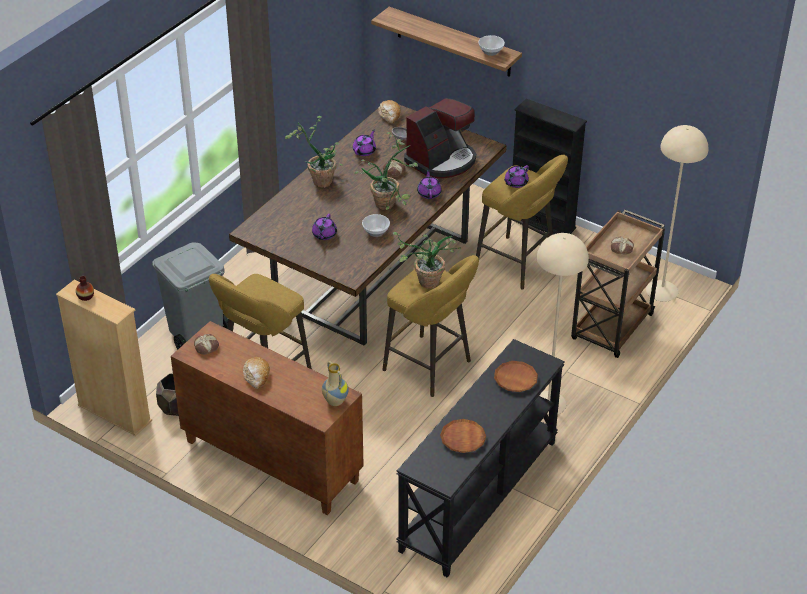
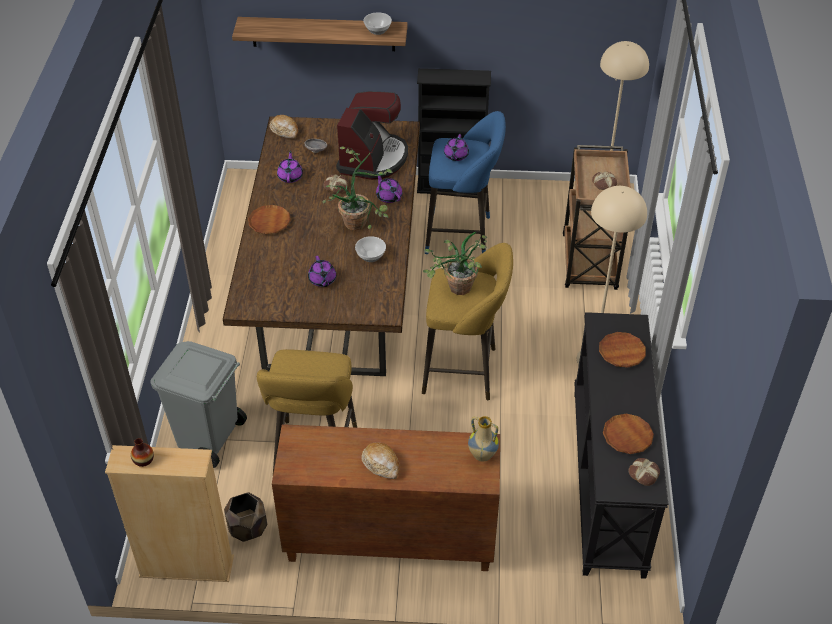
camera: 30 degrees left, 5 degrees up
bread [194,334,219,355] -> bread moved to [628,458,660,486]
potted plant [285,116,343,188] -> brown plate [248,205,291,234]
yellow stool [476,155,568,289] -> blue stool [425,111,506,254]

